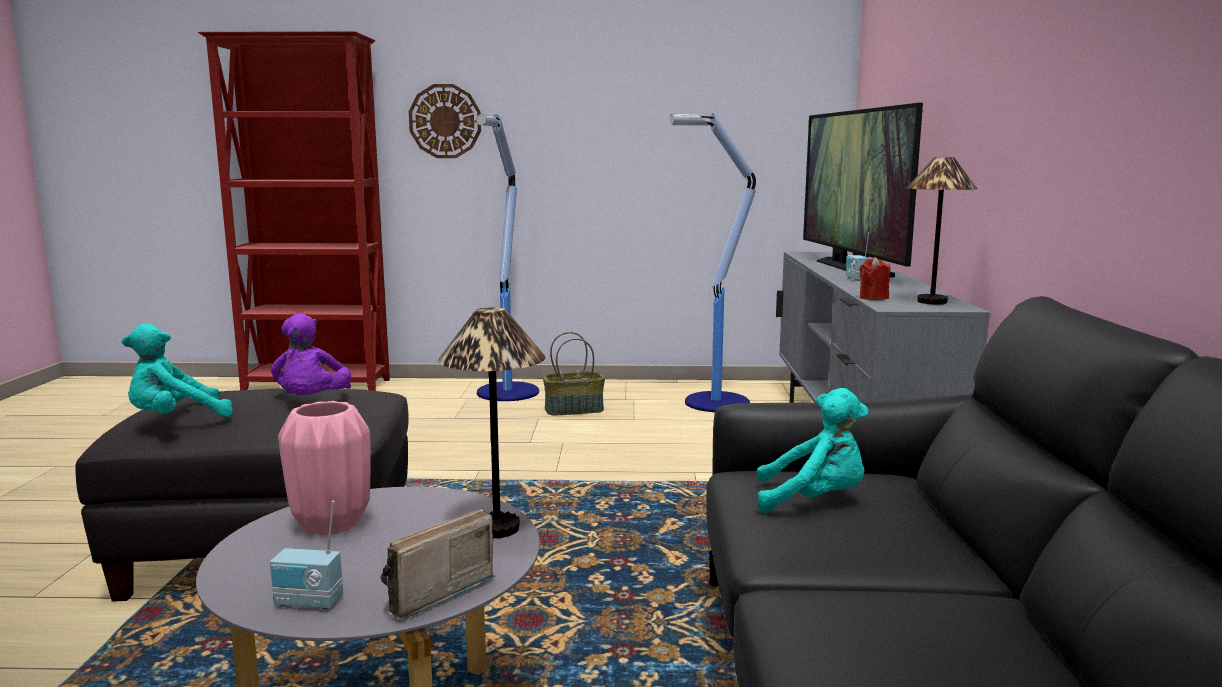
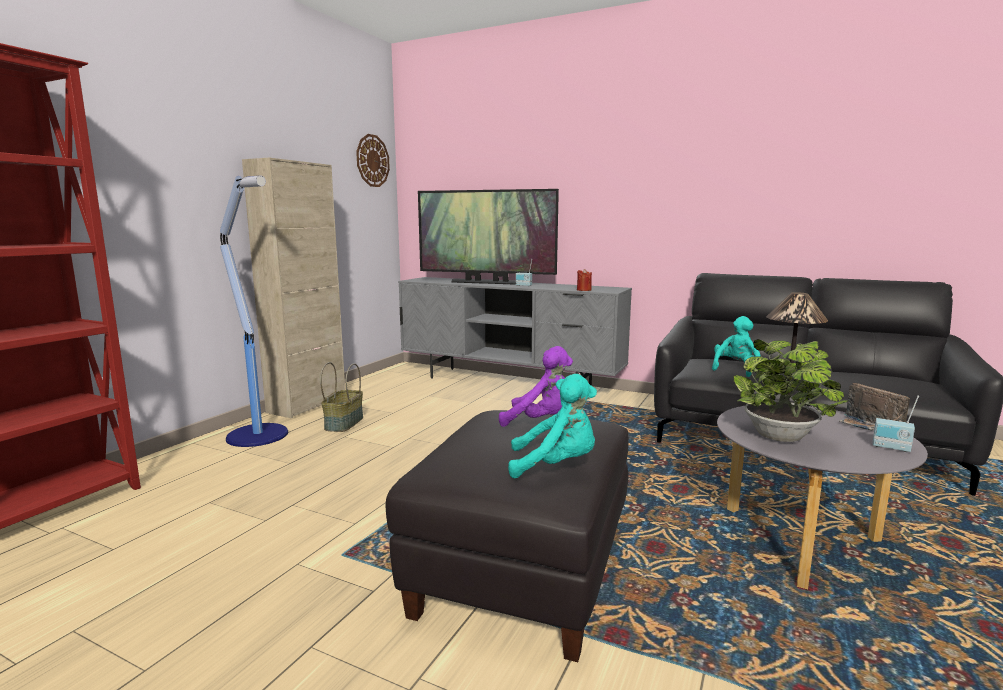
camera: 65 degrees left, 0 degrees up
turquoise plush toy [122,324,233,417] -> turquoise plush toy turned 75 degrees counterclockwise [508,374,597,478]
radio [270,501,343,609] -> radio turned 90 degrees clockwise [873,395,919,452]
pink vase [278,401,371,535] -> potted plant [733,339,849,442]
wall clock [409,84,481,158] -> wall clock moved to [356,134,390,187]
floor lamp [670,113,756,412] -> none
table lamp [907,157,977,305] -> none
none -> beige cabinet [242,157,345,418]

